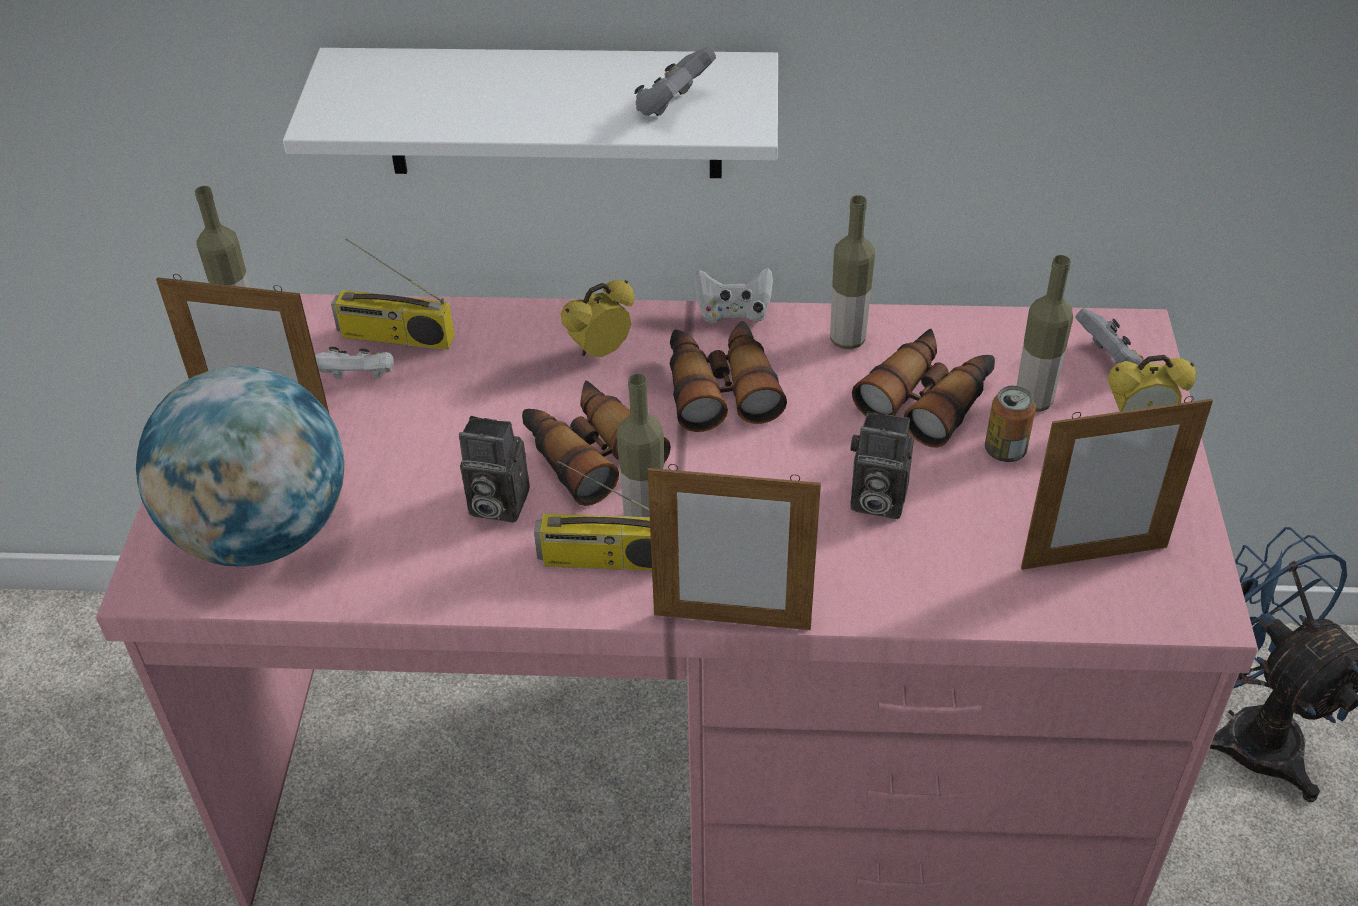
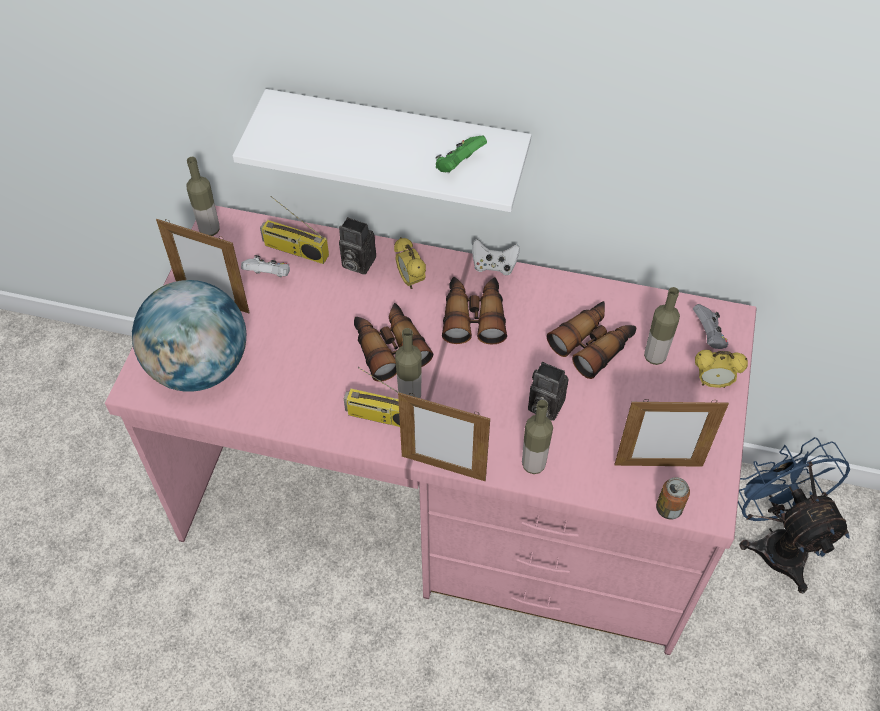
camera: 10 degrees right, 10 degrees up
camera [459,416,530,523] -> camera moved to [339,217,376,275]
alarm clock [561,280,634,357] -> alarm clock turned 90 degrees counterclockwise [394,237,426,289]
grey game controller [634,47,716,116] -> green game controller [436,136,487,173]
bottle [830,195,875,349] -> bottle moved to [522,400,553,474]
can [985,386,1036,462] -> can moved to [656,477,690,520]

